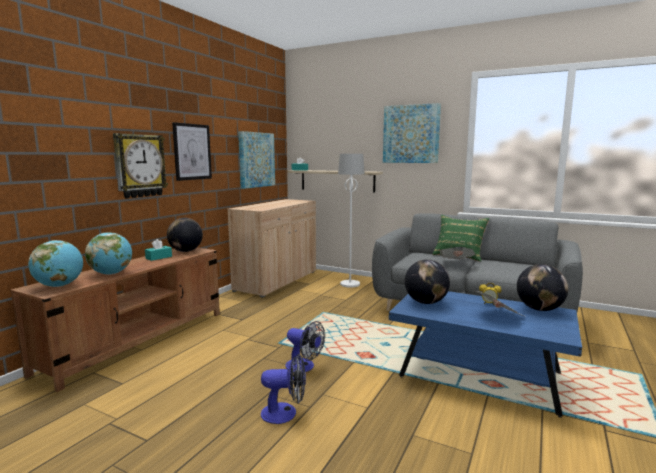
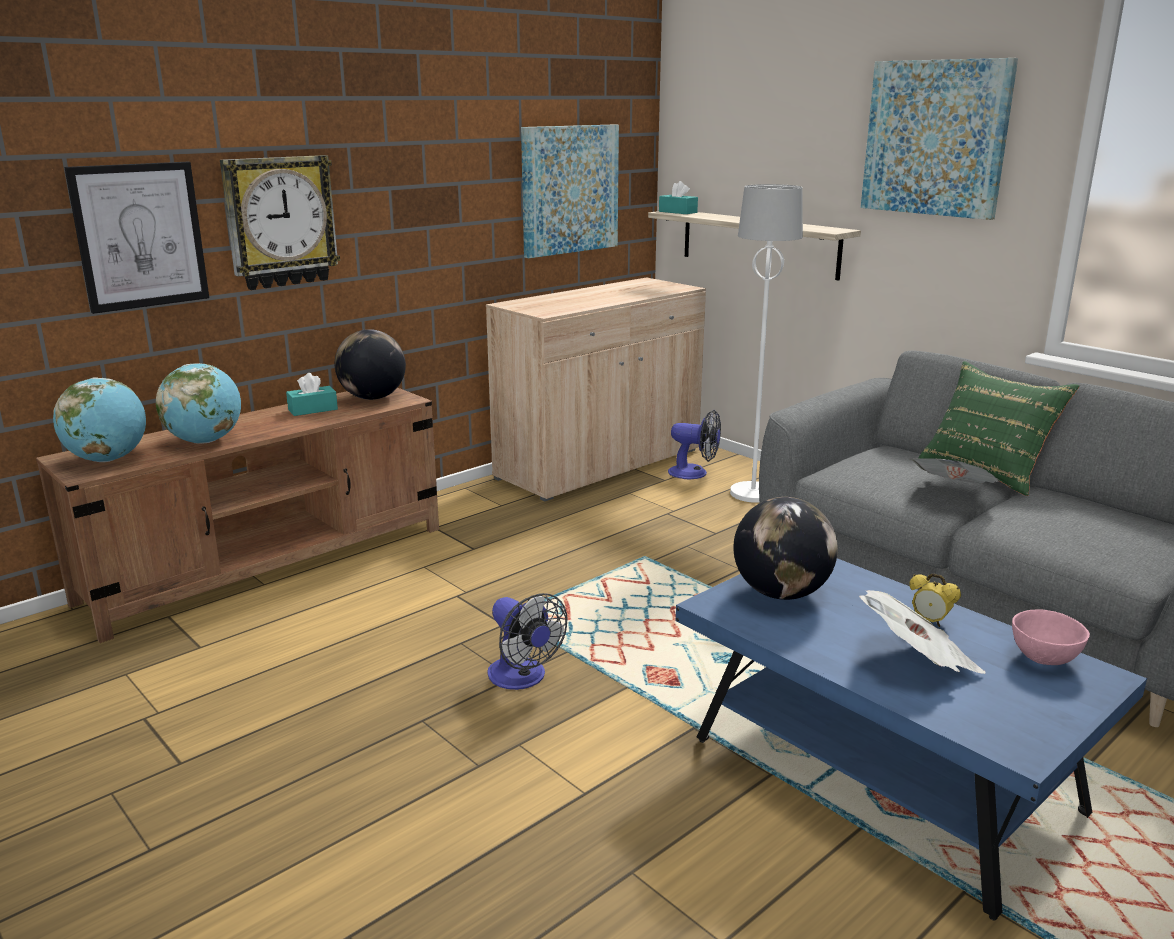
camera: 20 degrees right, 10 degrees up
picture [172,122,212,181] -> picture moved to [64,162,209,314]
fan [261,354,306,424] -> fan moved to [668,410,721,479]
globe [517,264,568,311] -> pink bowl [1012,609,1090,665]

